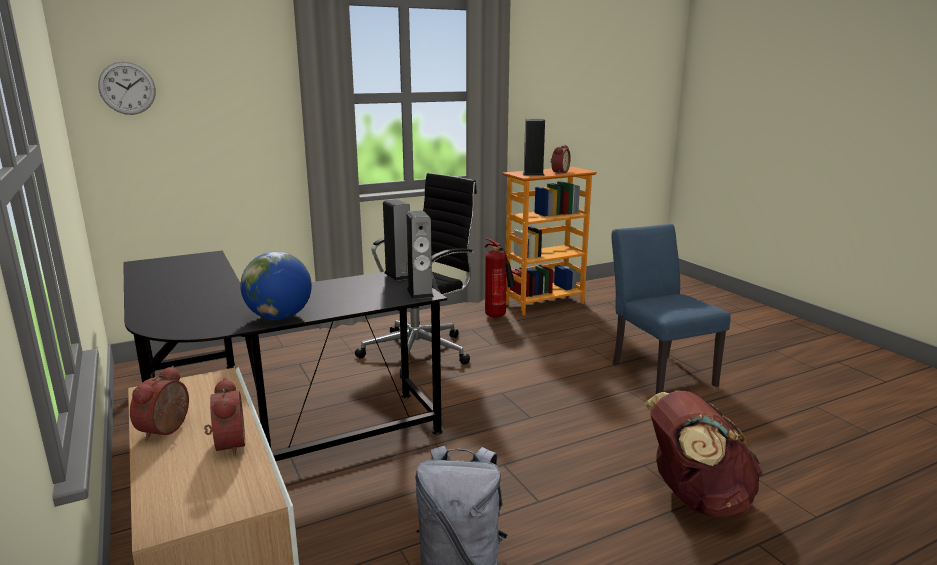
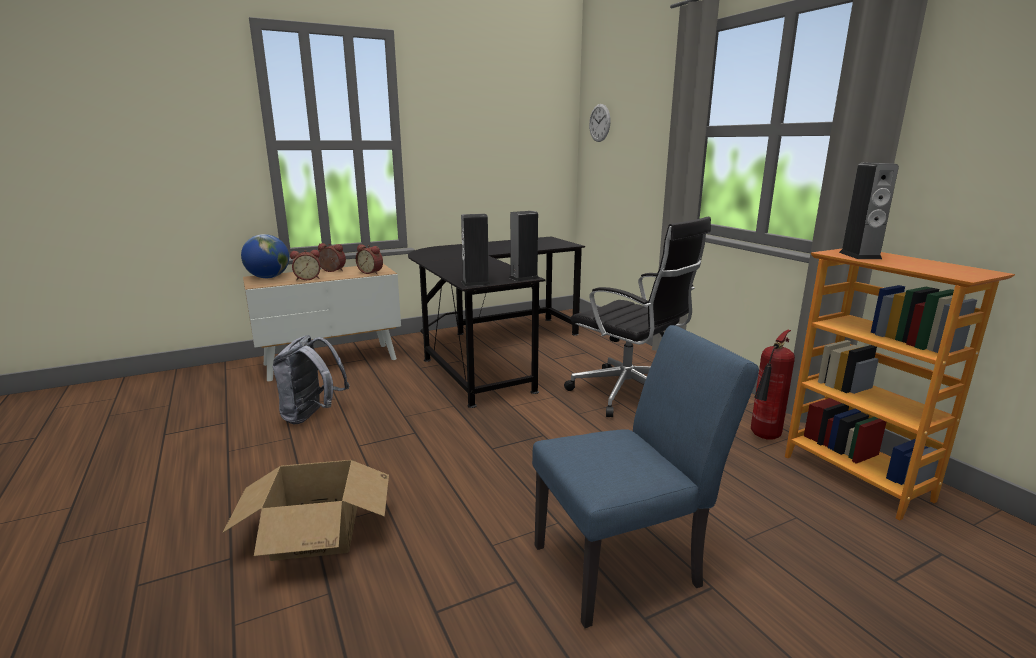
camera: 90 degrees right, 0 degrees up
globe [240,252,312,320] -> globe moved to [241,234,289,278]
alarm clock [551,145,571,174] -> alarm clock moved to [356,244,383,274]
brown backpack [645,390,763,517] -> cardboard box [223,460,389,561]

